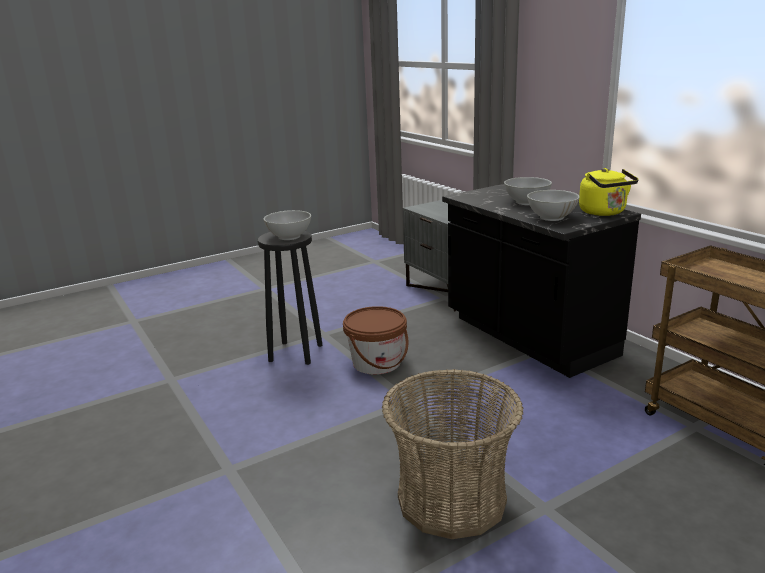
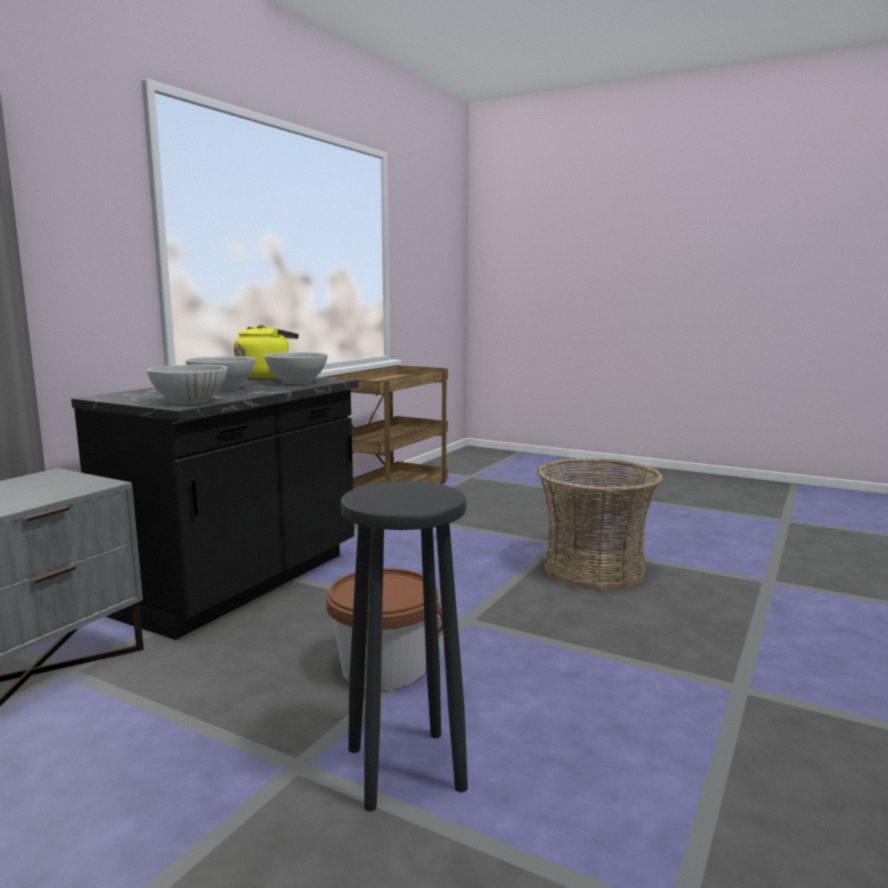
camera: 120 degrees left, 10 degrees down
white bowl [264,210,311,240] -> white bowl moved to [147,365,227,405]

